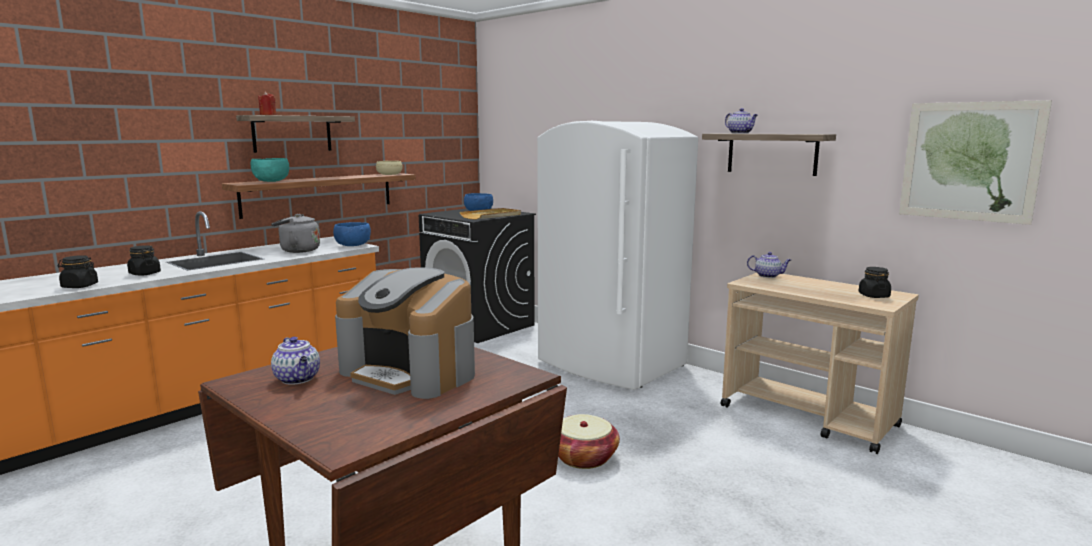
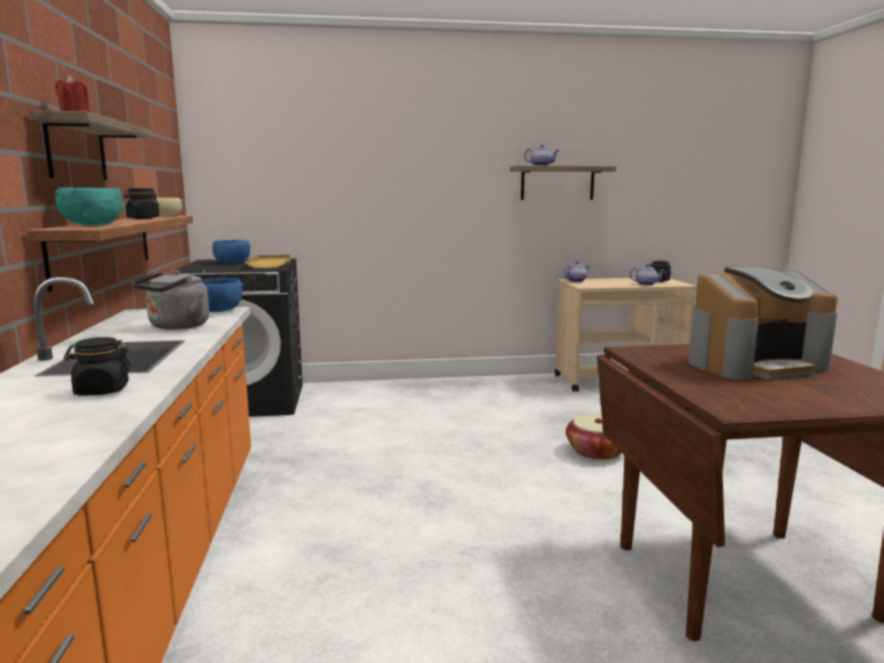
camera: 50 degrees left, 0 degrees up
black jar [58,255,98,288] -> black jar moved to [123,188,160,219]
teapot [271,337,320,385] -> teapot moved to [629,264,665,286]
white fridge [537,121,698,390] -> none
picture [899,100,1052,225] -> none

